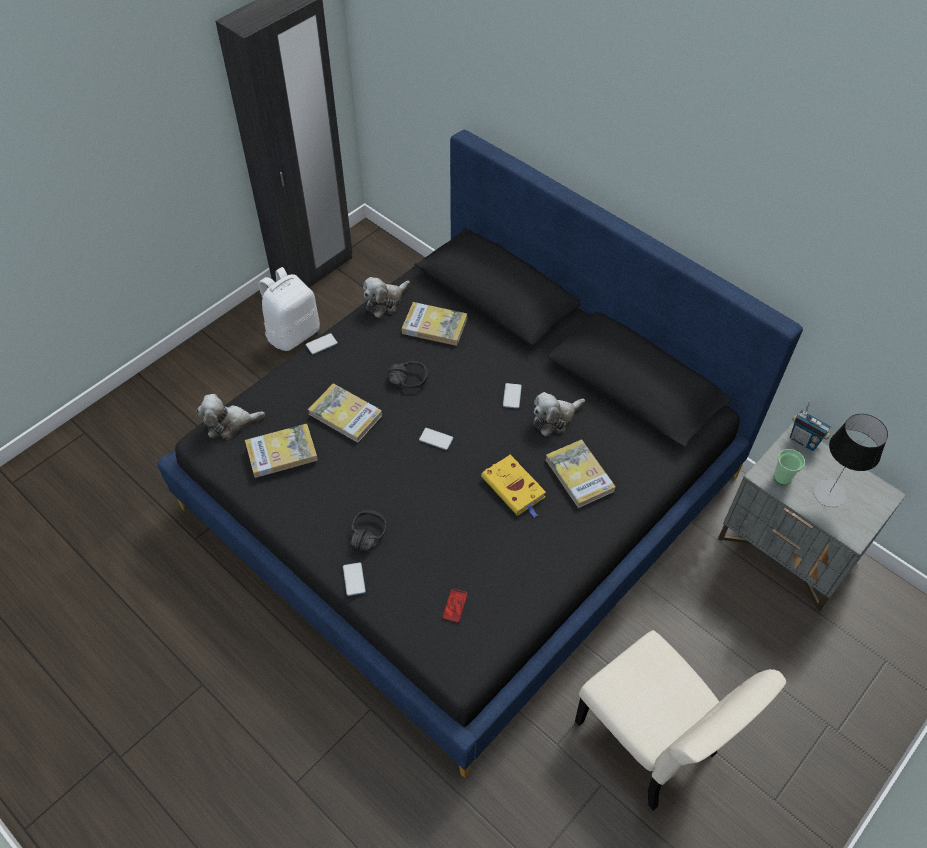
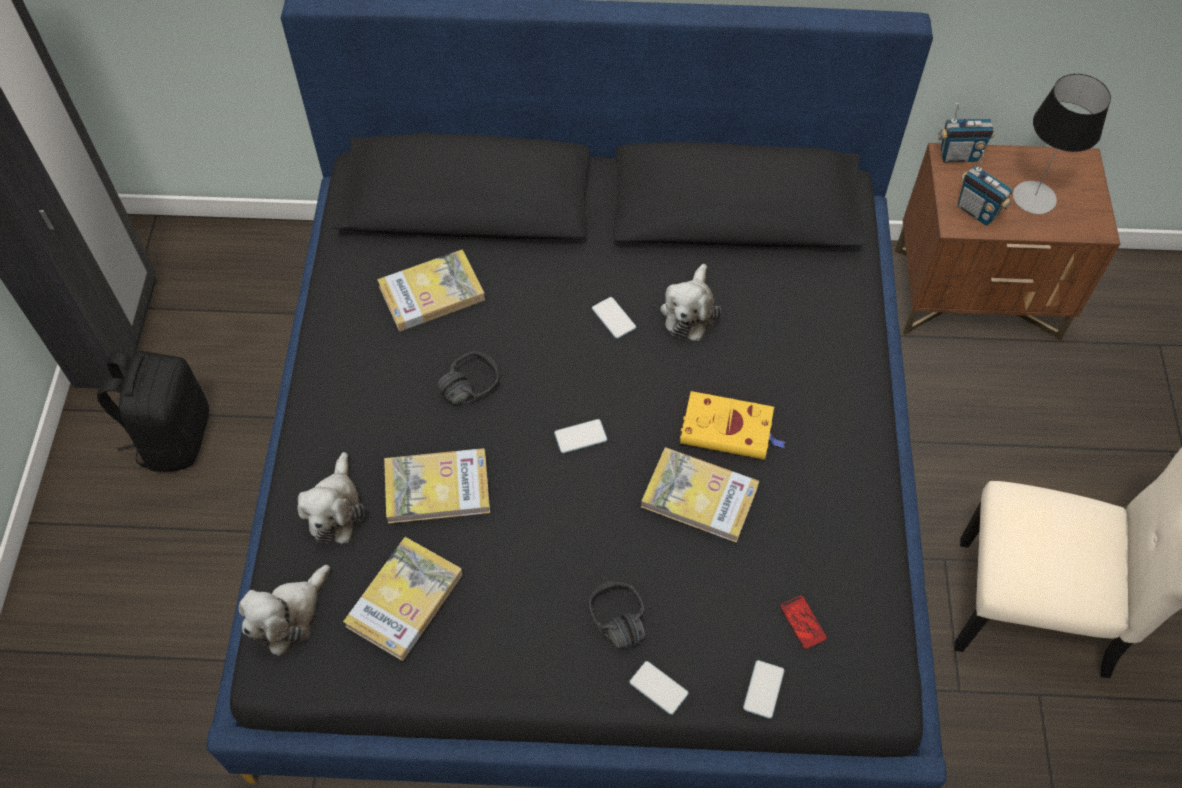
camera: 40 degrees left, 5 degrees up
white backpack [258,267,320,351] -> black backpack [97,351,209,472]
phone [306,333,338,355] -> phone moved to [743,660,785,719]
plush toy [363,277,410,318] -> plush toy moved to [297,452,364,544]
book [545,439,616,508] -> book moved to [641,447,759,542]
grey nightstand [718,423,906,611] -> brown nightstand [895,143,1120,341]
cup [774,449,805,485] -> radio [958,150,1013,226]

